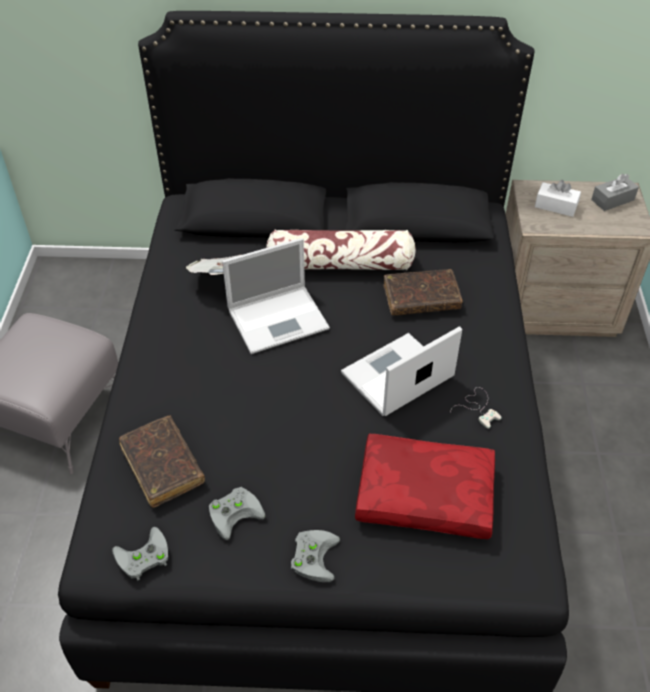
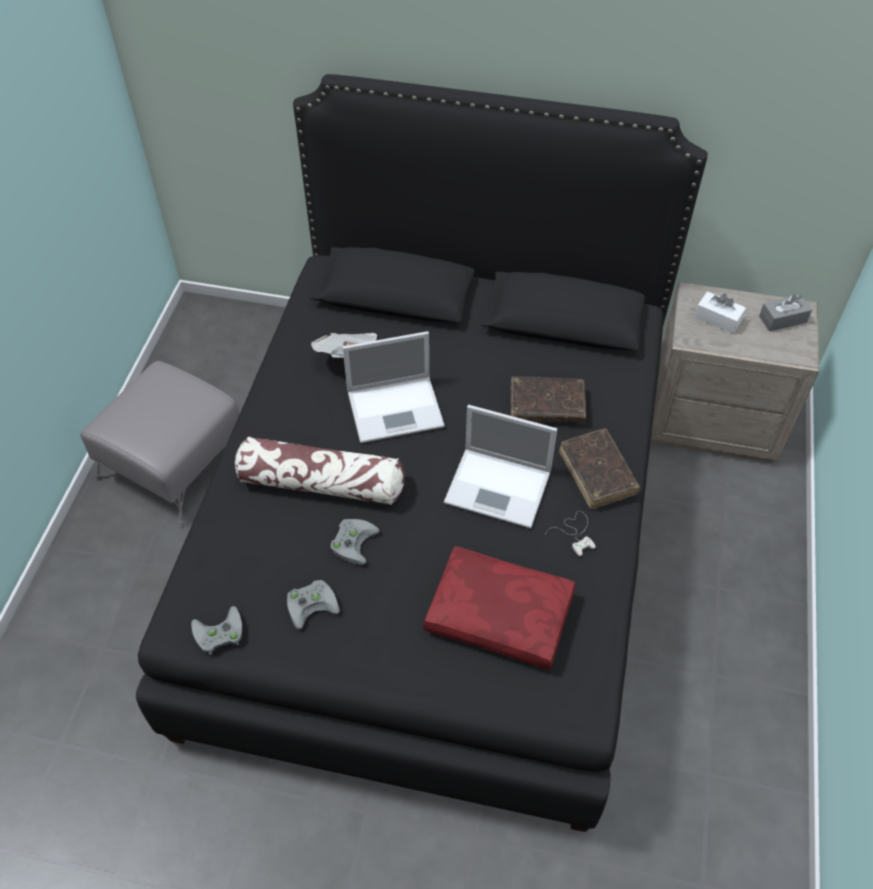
camera: 10 degrees right, 5 degrees up
brown book [119,416,205,508] -> brown book moved to [559,429,640,509]
pillow [266,230,416,270] -> pillow moved to [235,437,405,505]
grey game controller [291,530,340,582] -> grey game controller moved to [330,519,379,565]
laptop [341,326,462,416] -> laptop turned 135 degrees counterclockwise [444,405,557,529]

